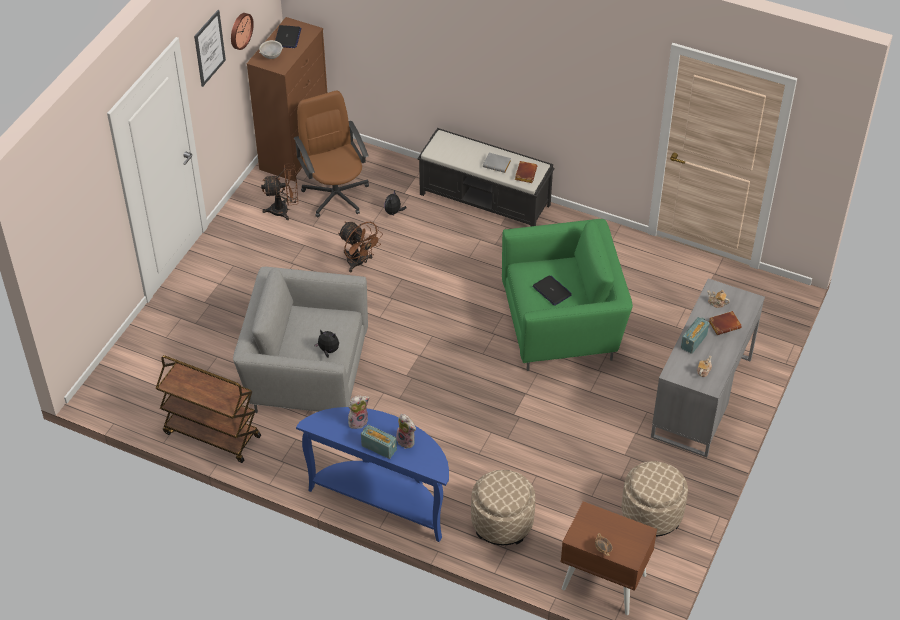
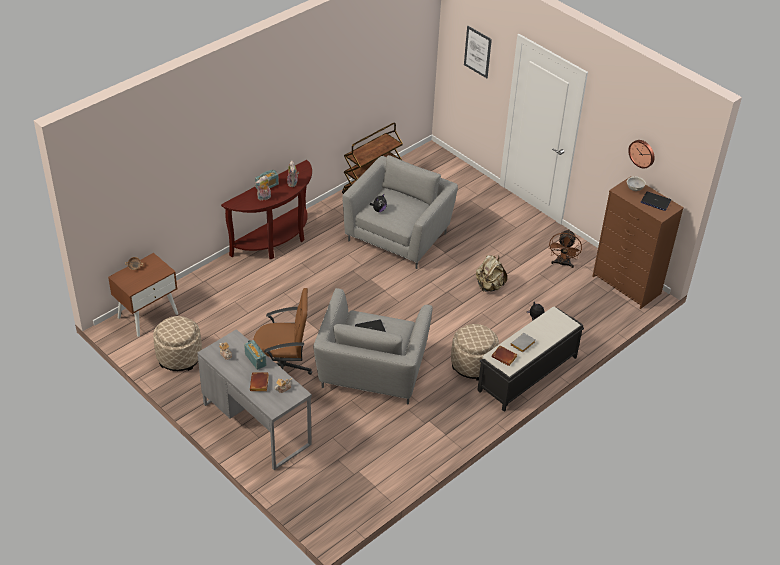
camera: 110 degrees right, 5 degrees down
picture [194,10,226,87] -> picture moved to [464,26,492,78]
brown office chair [294,91,369,218] -> brown office chair moved to [253,288,312,375]
blue console table [296,407,449,542] -> brown console table [221,160,312,259]
brown fan [338,222,383,272] -> beige backpack [476,255,507,292]
beige ottoman [471,470,535,545] -> beige ottoman moved to [451,324,499,381]
green armchair [502,219,633,371] -> grey armchair [313,288,433,404]

